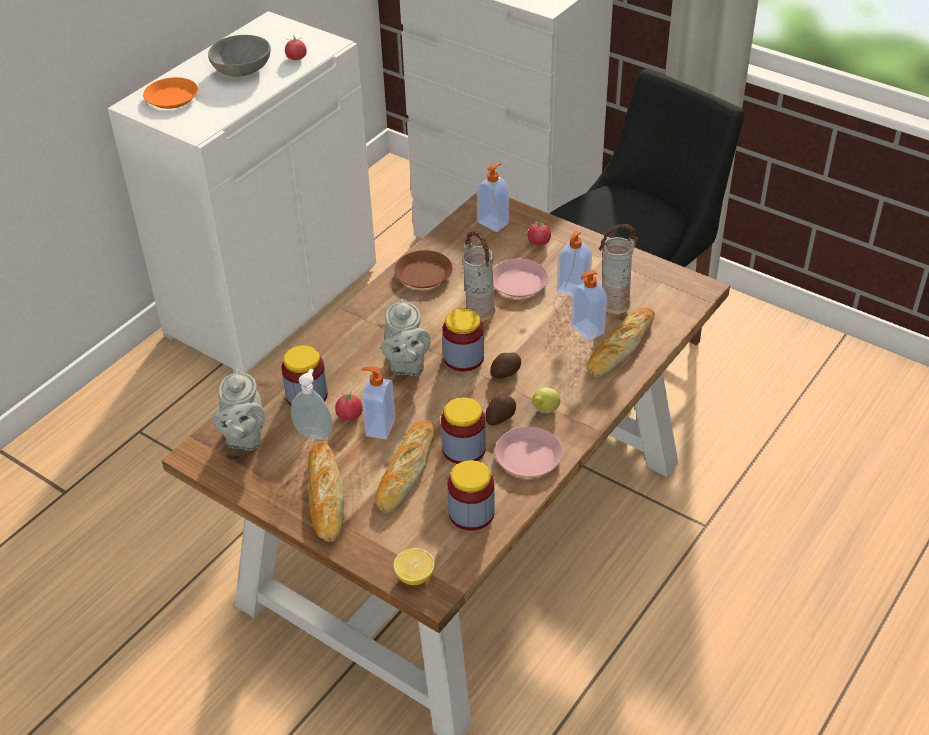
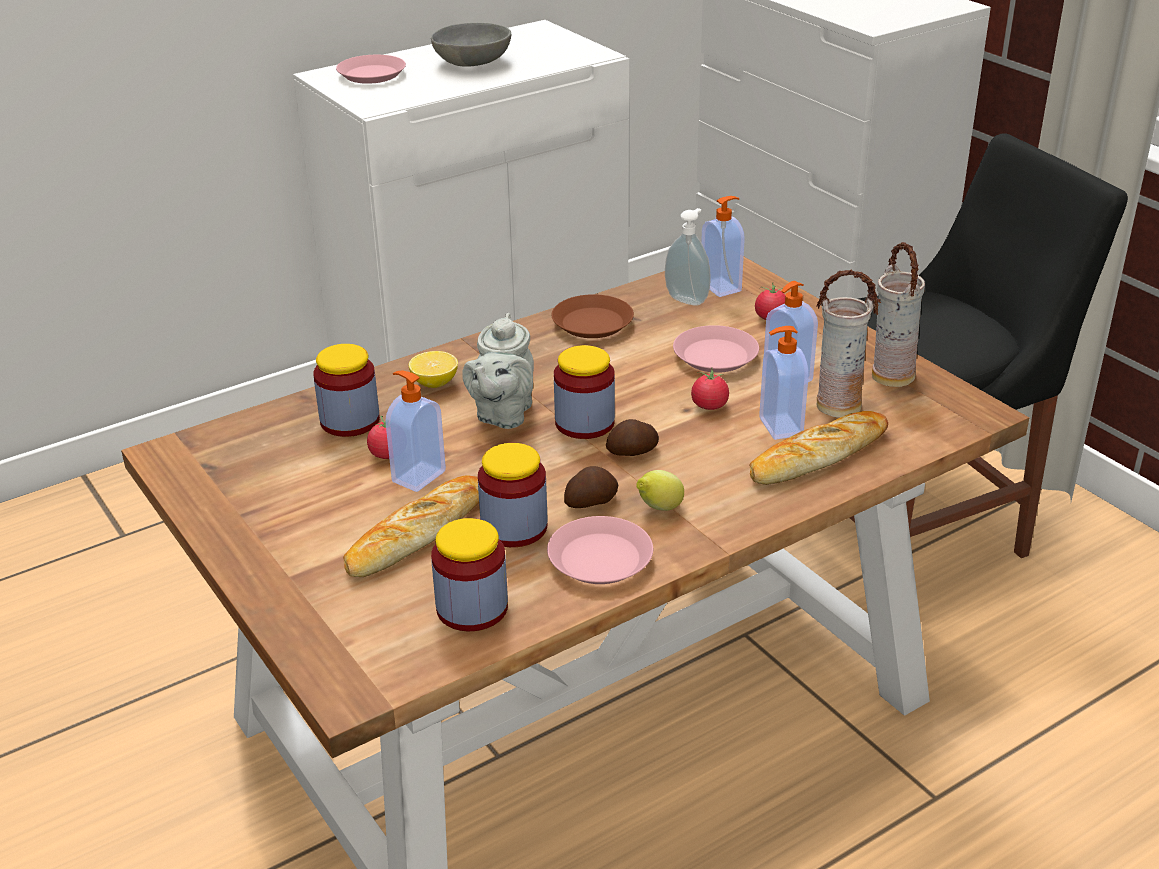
camera: 20 degrees right, 10 degrees down
orange plate [143,77,198,109] -> pink plate [336,55,406,84]
grey teapot [212,370,265,451] -> none
tomato [285,35,307,60] -> tomato moved to [691,367,729,410]
soap dispenser [291,369,333,440] -> soap dispenser moved to [665,208,711,306]
bread [308,442,344,542] -> none
lemon [393,548,435,585] -> lemon moved to [409,351,458,388]
vase [462,231,495,321] -> vase moved to [872,242,925,387]

